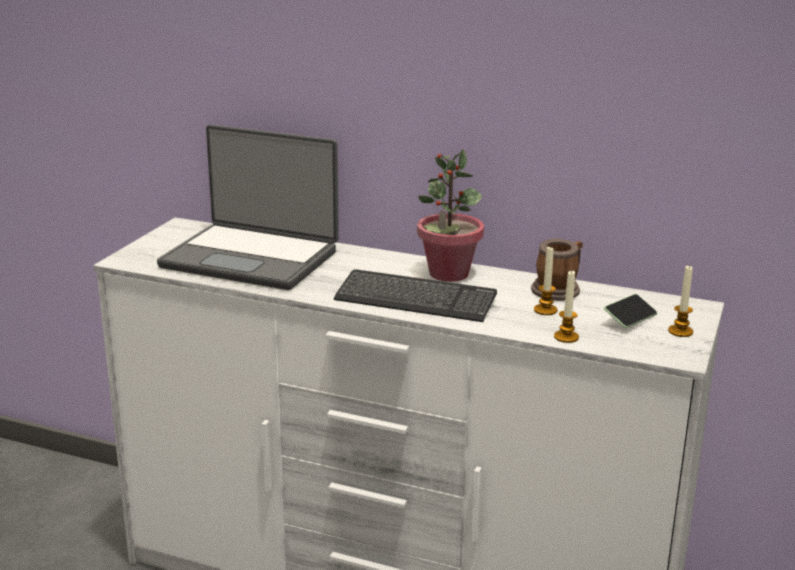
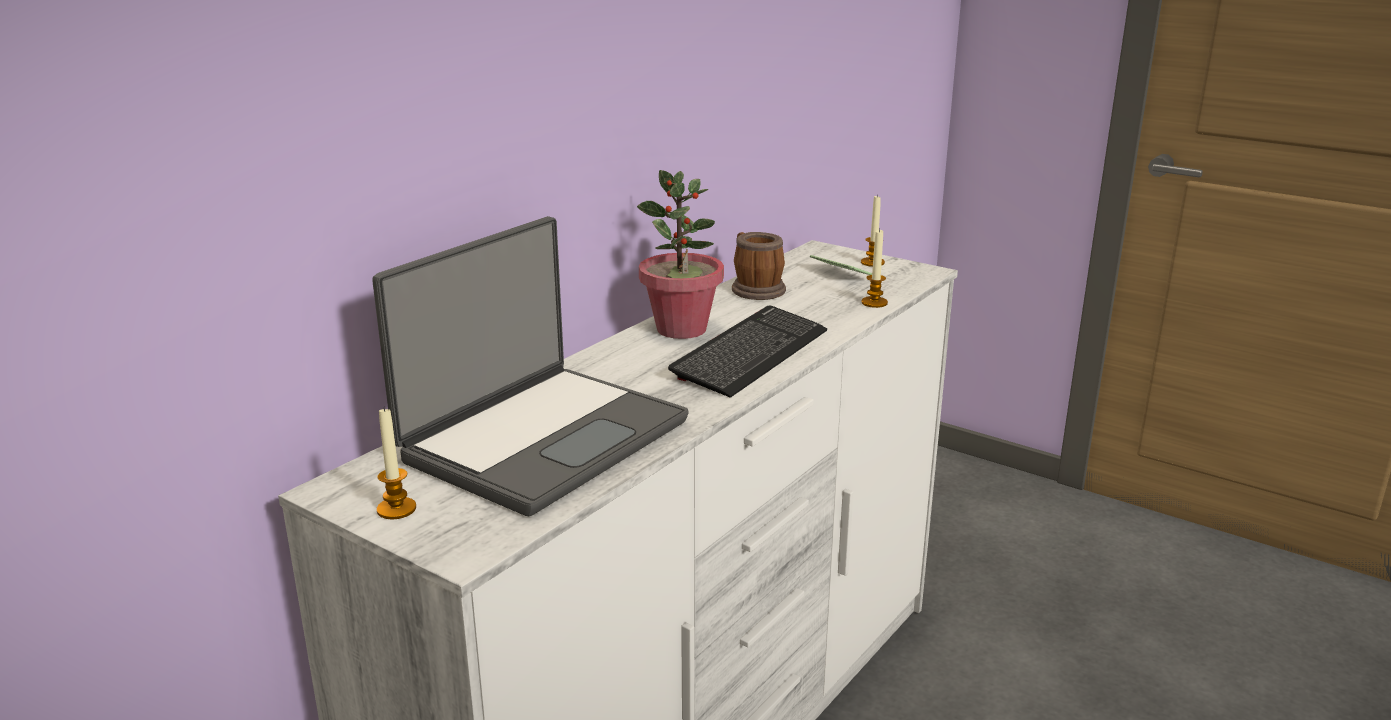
camera: 75 degrees left, 0 degrees up
candle [534,246,557,315] -> candle moved to [377,407,416,519]

